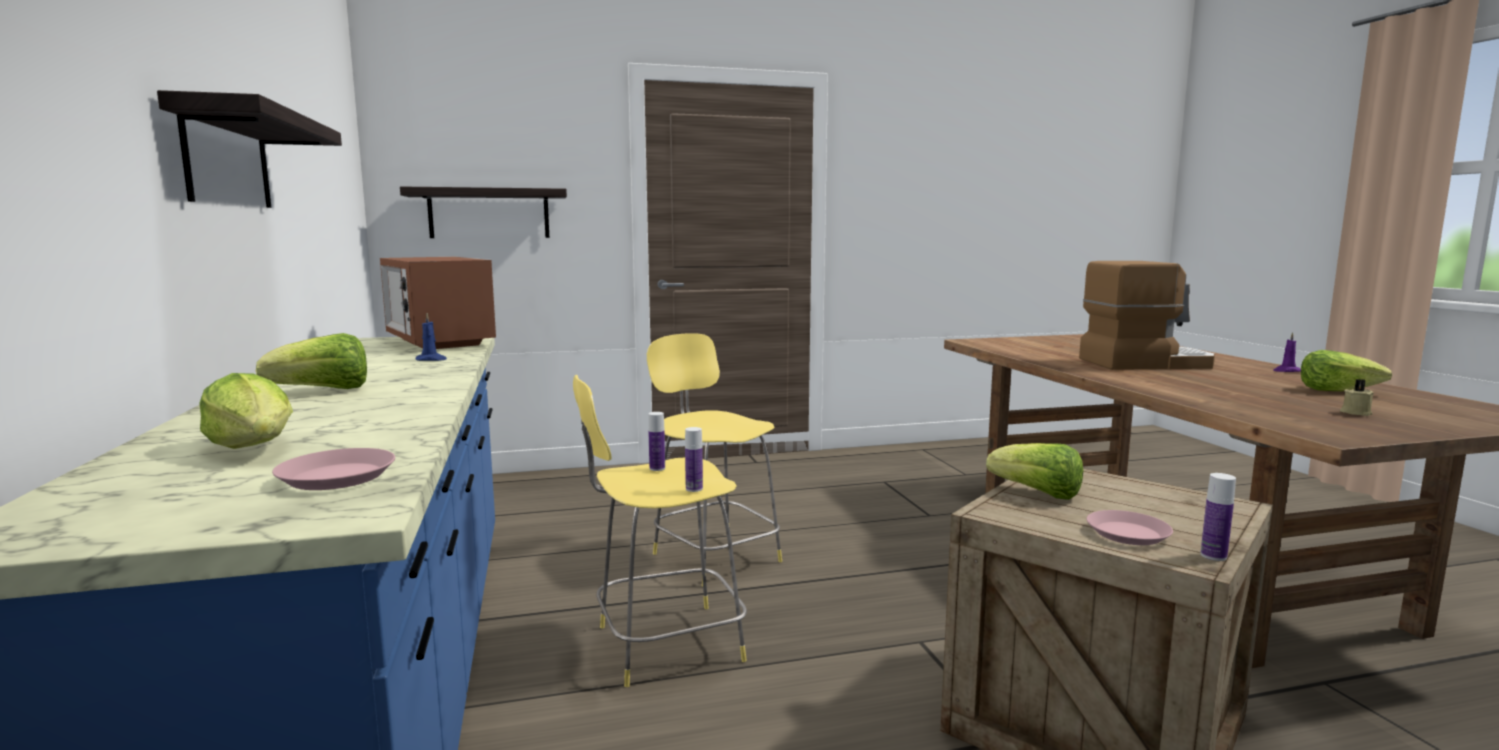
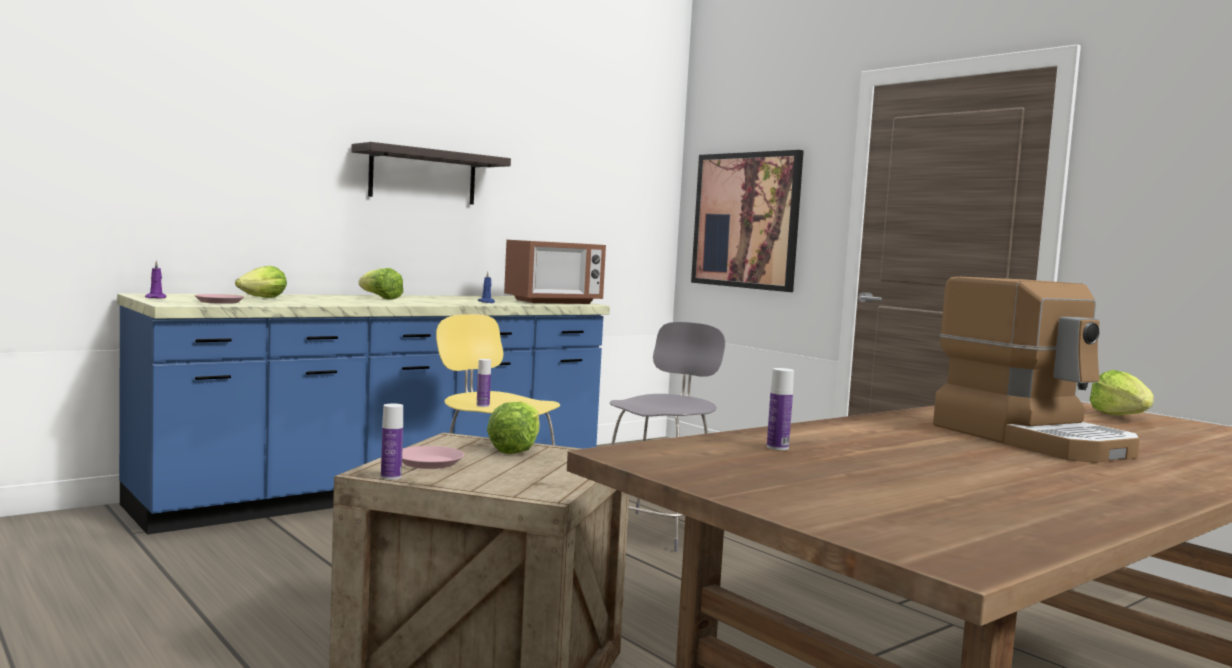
camera: 65 degrees right, 5 degrees down
microwave [380,257,496,349] -> microwave turned 150 degrees counterclockwise [504,240,606,304]
shelf [400,186,567,238] -> picture [691,150,804,292]
yellow stool [647,333,782,587] -> grey stool [610,322,725,552]
bottle [648,412,665,471] -> bottle moved to [767,368,794,450]
purple candle [1274,332,1301,372] -> purple candle moved to [145,260,166,299]
lettuce [1301,350,1392,391] -> lettuce moved to [1090,370,1154,415]
beige candle [1340,379,1374,416] -> none

